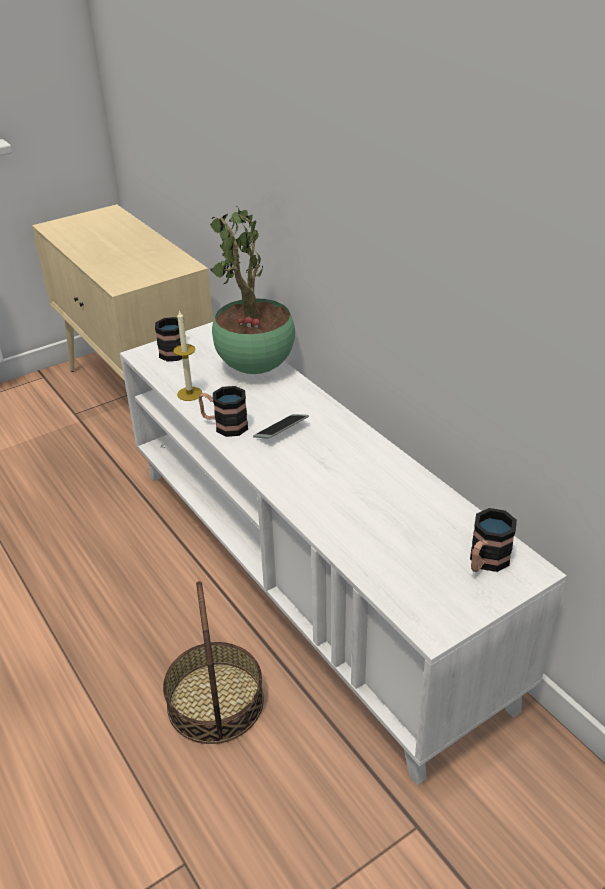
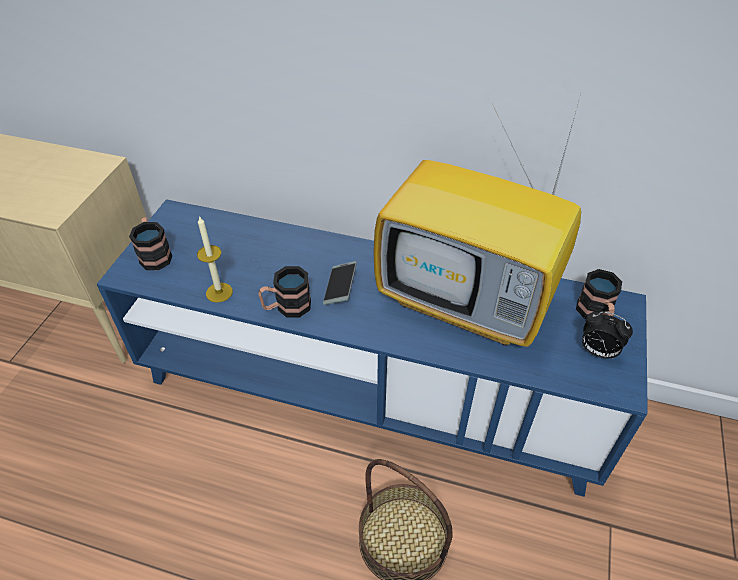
camera: 40 degrees left, 10 degrees up
white tv stand [120,322,567,785] -> blue tv stand [97,199,648,497]
potted plant [210,206,295,374] -> none
none -> television [373,98,581,347]
none -> alarm clock [582,311,633,359]

